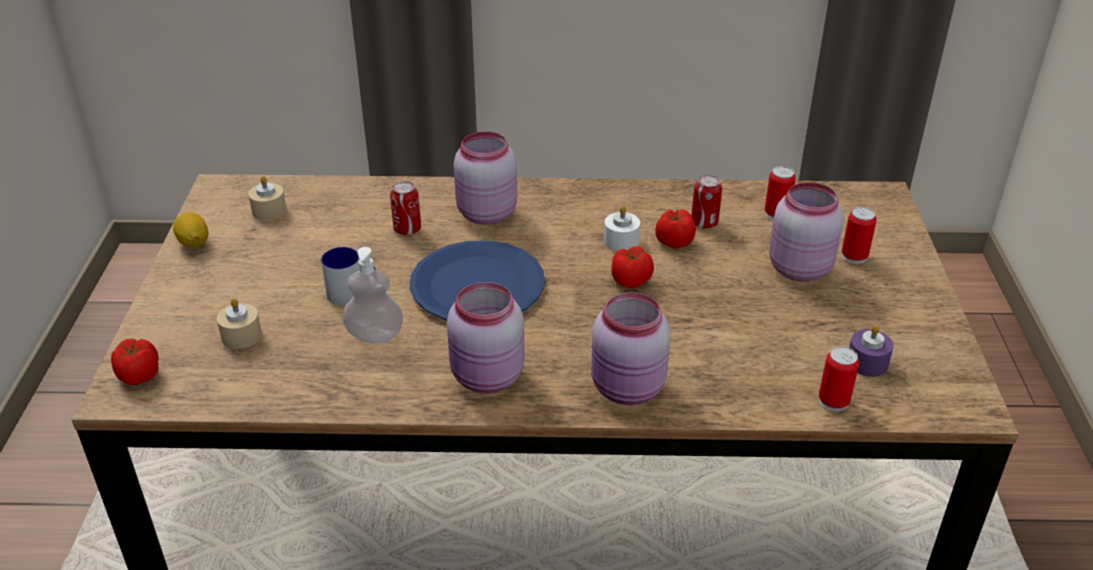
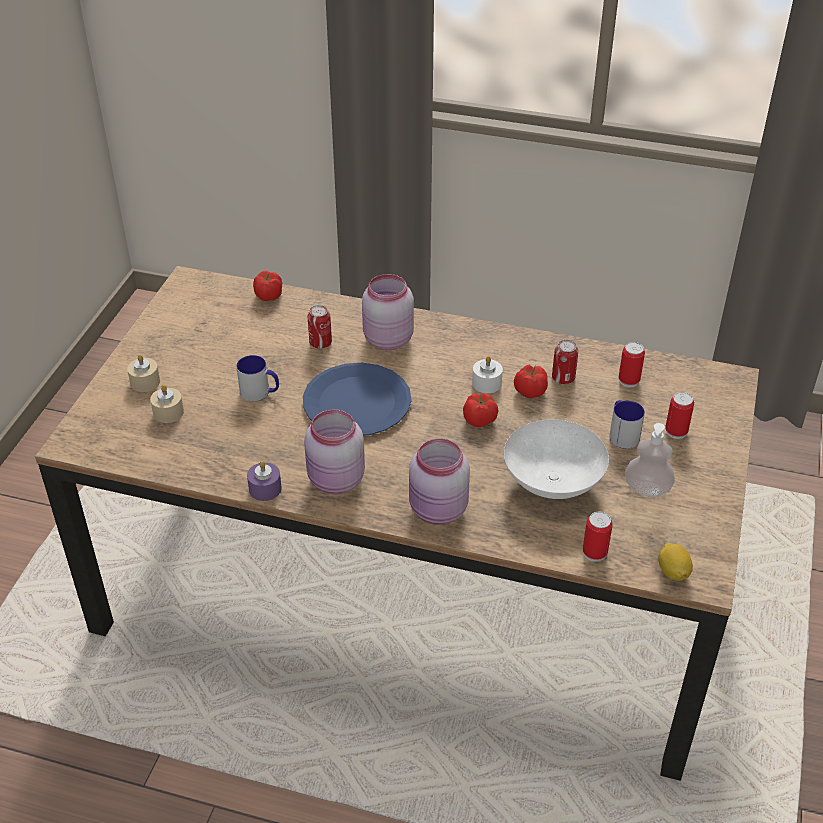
camera: 15 degrees right, 5 degrees up
tomato [111,339,159,385] -> tomato moved to [253,271,282,301]
lemon [173,213,208,248] -> lemon moved to [658,543,693,581]
beige candle [248,176,287,221] -> beige candle moved to [127,355,160,392]
soap dispenser [343,247,403,343] -> soap dispenser moved to [625,423,675,497]
pink jar [769,182,844,282] -> mug [609,400,645,449]
purple candle [849,325,894,377] -> purple candle moved to [247,461,282,501]
none -> white bowl [504,419,609,499]

